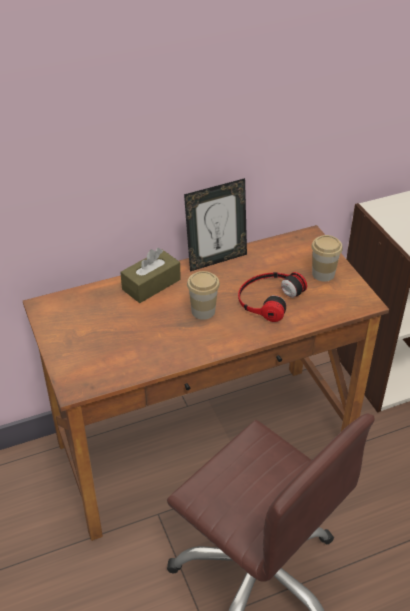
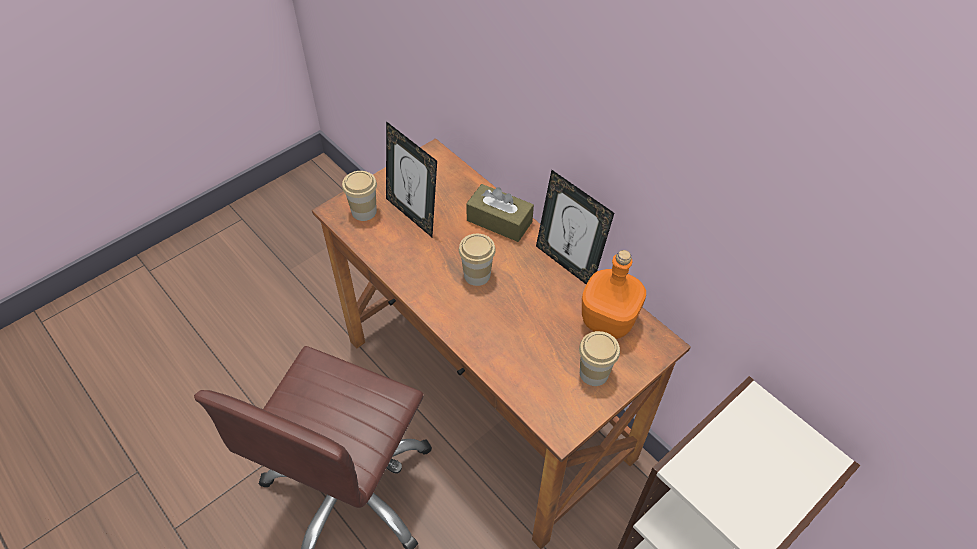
camera: 70 degrees right, 10 degrees up
headphones [238,272,307,322] -> none
none -> cup [342,171,377,221]
none -> picture frame [386,121,437,237]
none -> orange bottle [582,250,646,339]

